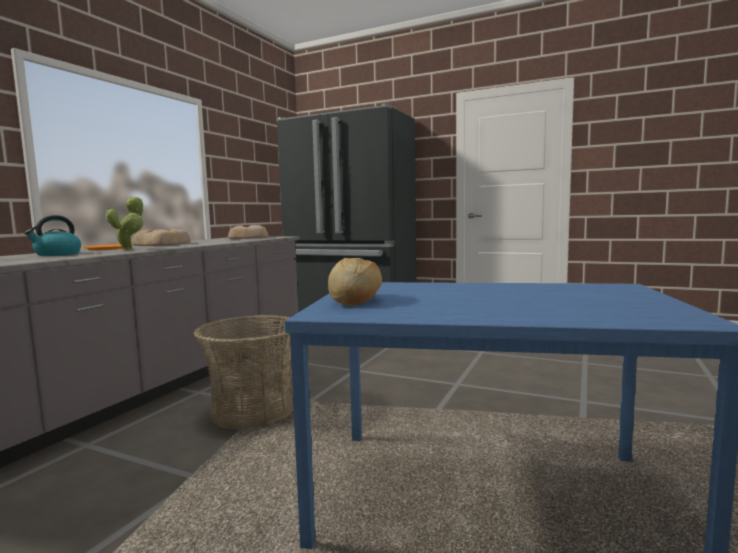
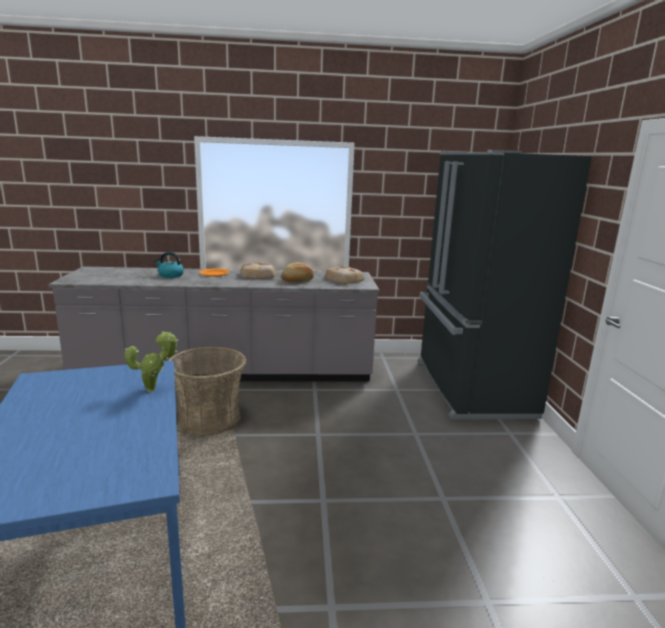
camera: 60 degrees right, 10 degrees up
potted plant [106,197,143,250] -> potted plant moved to [125,330,179,392]
bread [328,258,382,306] -> bread moved to [281,262,314,282]

